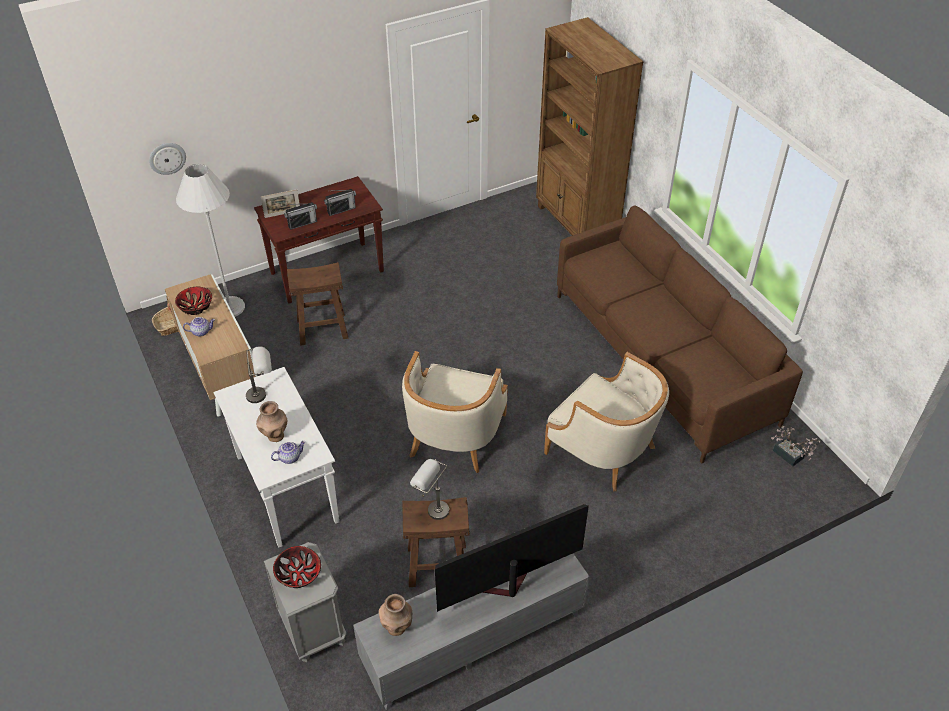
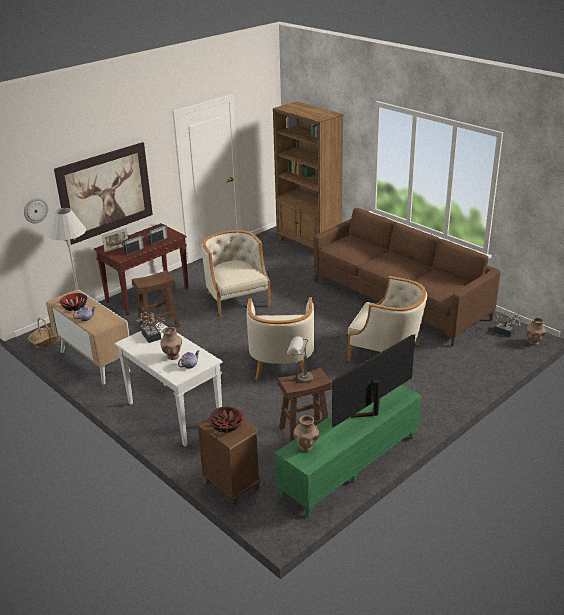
camera: 15 degrees left, 15 degrees down
grey table lamp [246,346,272,403] -> potted plant [136,312,165,343]
grey nightstand [264,542,347,662] -> brown nightstand [196,410,261,505]
grey tv stand [353,553,590,710] -> green tv stand [275,385,422,518]
none -> picture [54,142,153,245]
none -> beige armchair [201,230,271,318]
none -> brown vase [526,317,546,345]

